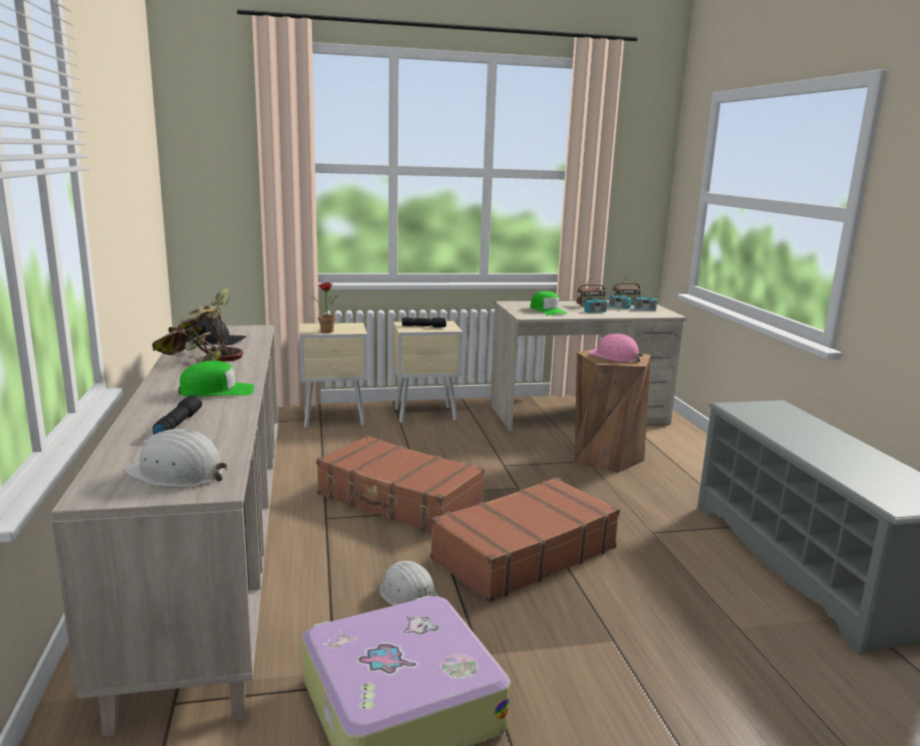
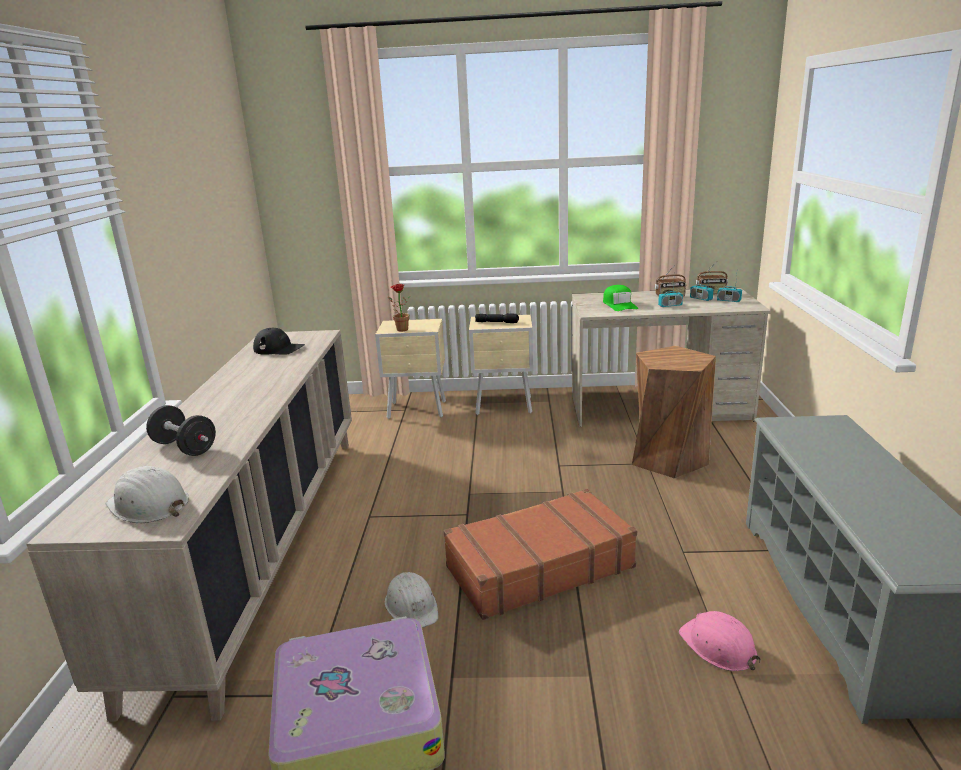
camera: 15 degrees right, 5 degrees up
potted plant [152,288,243,362] -> none
black flashlight [153,395,202,434] -> black dumbbell [146,405,216,456]
green cap [179,361,254,397] -> none
brown suitcase [316,435,485,533] -> none
pink hard hat [589,334,643,362] -> pink hard hat moved to [679,611,761,671]

